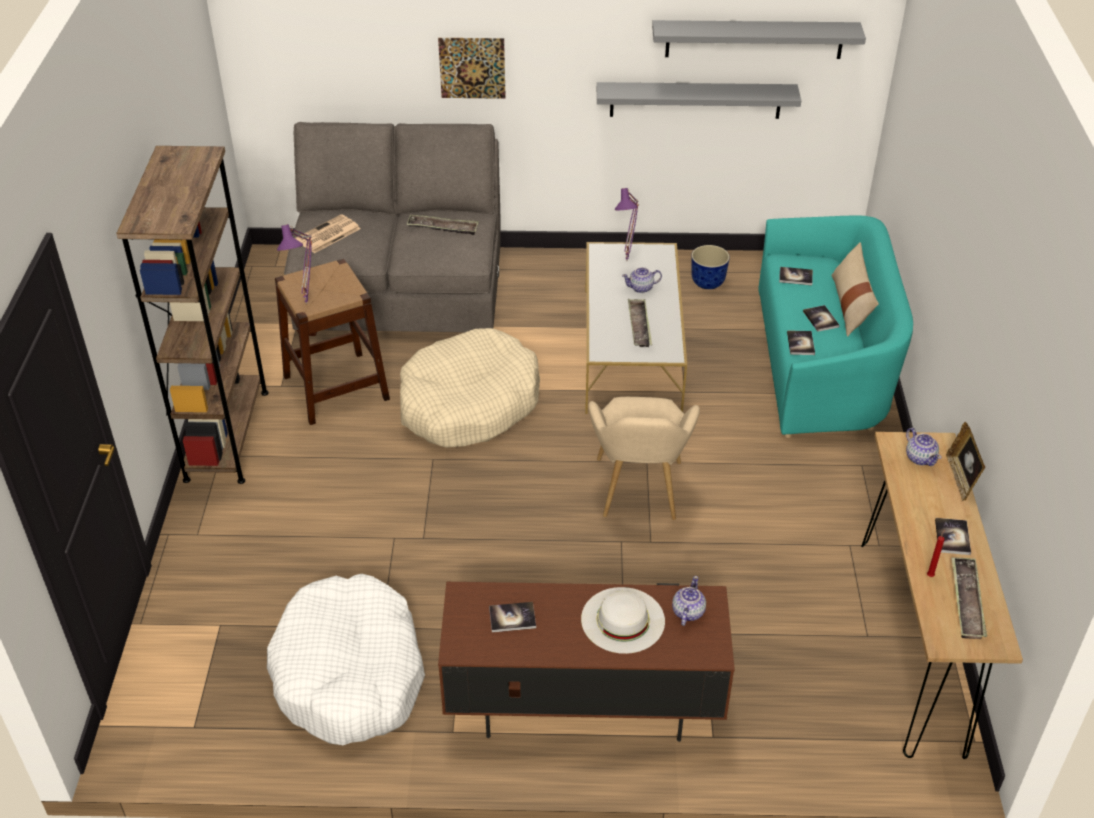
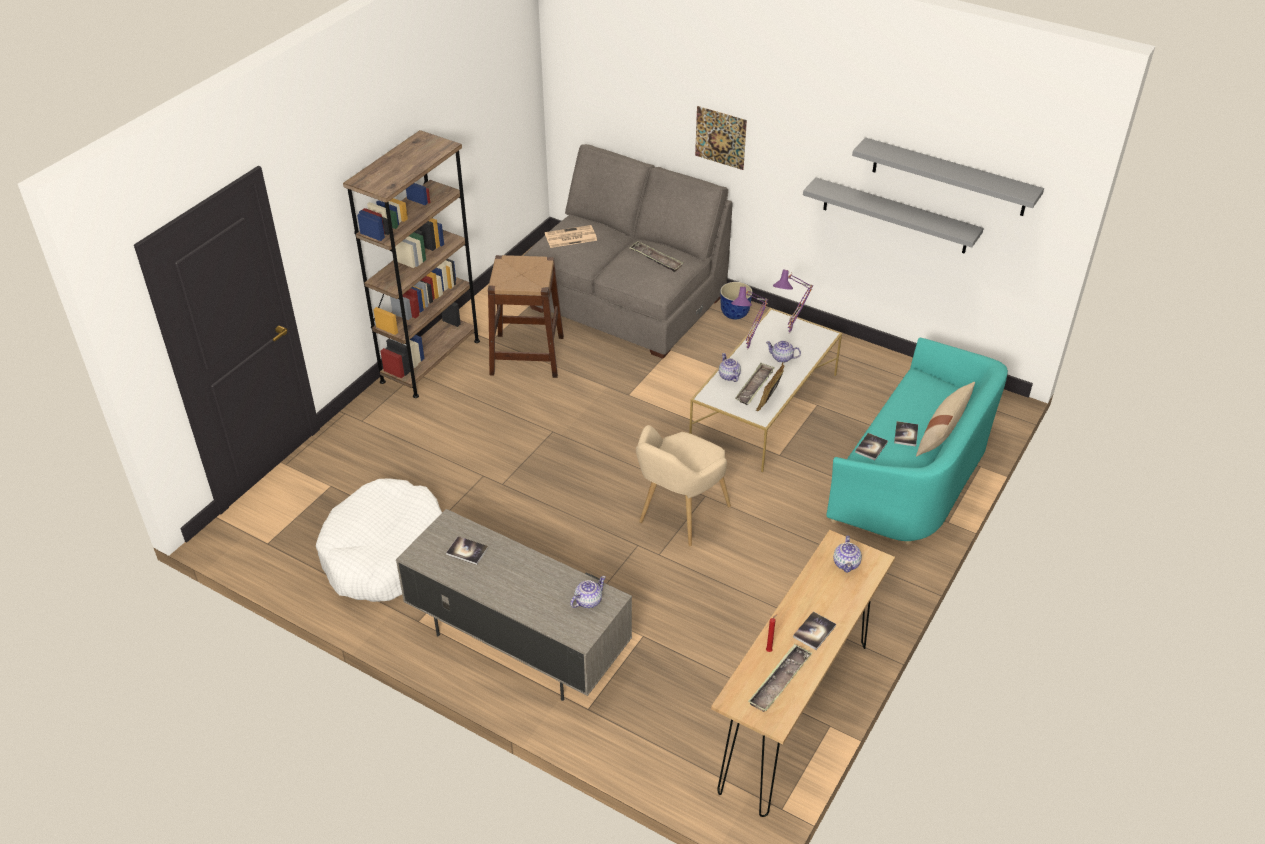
camera: 30 degrees right, 0 degrees up
purple table lamp [277,224,313,304] -> purple table lamp moved to [731,286,768,350]
beige dog bed [400,328,540,448] -> none
brown tv stand [438,582,735,742] -> grey tv stand [396,509,632,701]
white hat [581,587,665,654] -> none
planter [691,245,730,289] -> planter moved to [720,282,753,319]
book [779,267,813,285] -> none
picture frame [946,422,985,501] -> picture frame moved to [756,362,784,411]
none -> teapot [719,353,741,382]

